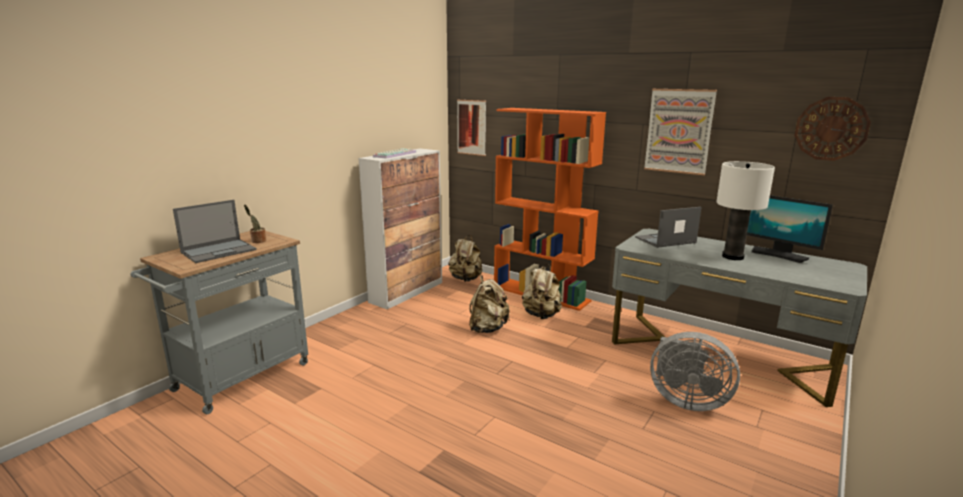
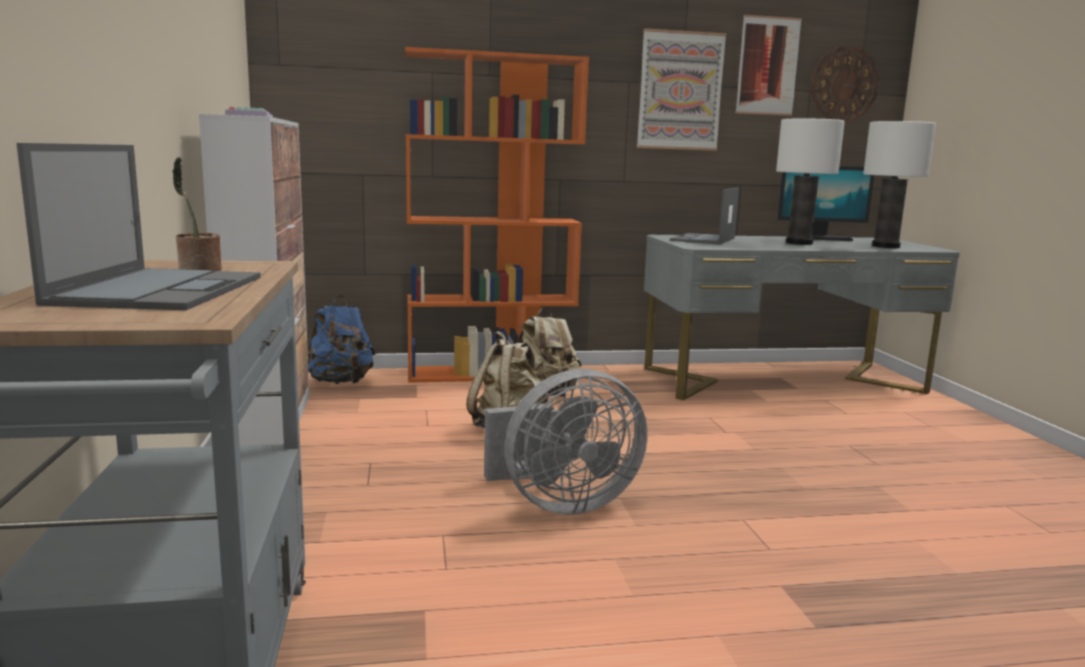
camera: 45 degrees left, 5 degrees down
beige backpack [448,235,482,282] -> blue backpack [308,295,376,384]
picture [457,100,486,156] -> picture moved to [735,15,802,116]
grey fan [650,332,740,411] -> grey fan moved to [484,369,648,515]
none -> white table lamp [863,121,936,248]

